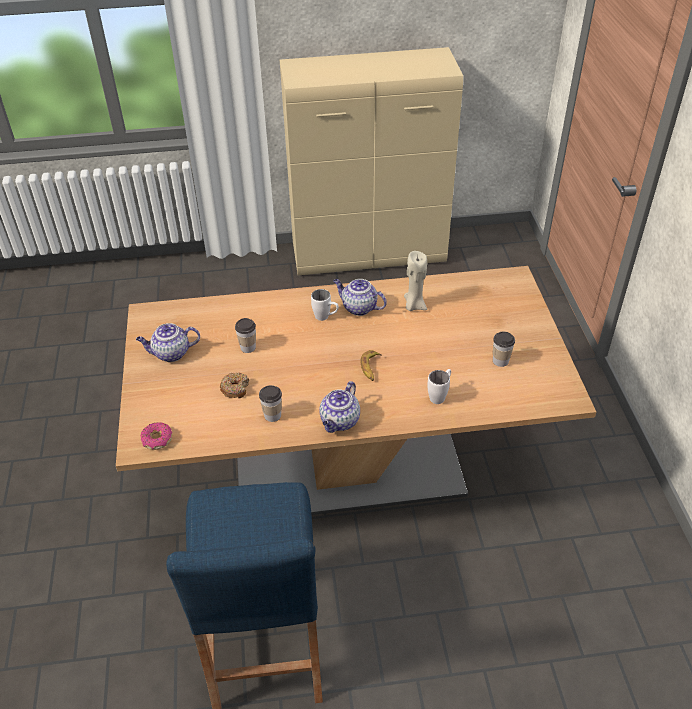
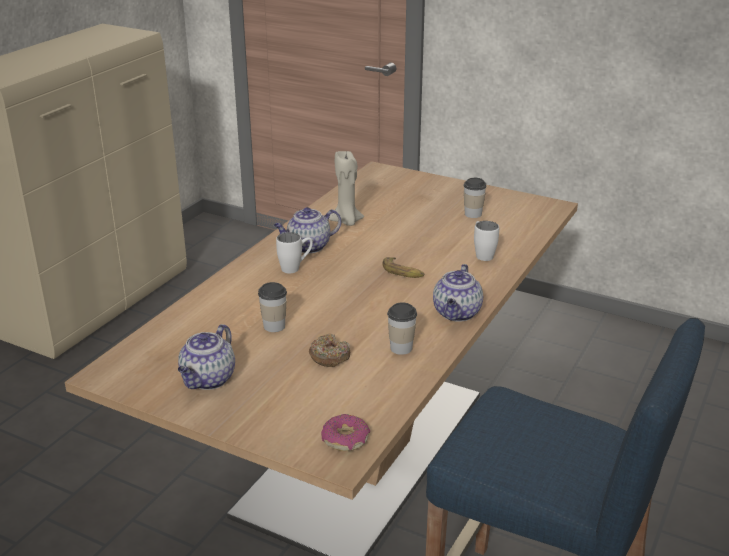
camera: 55 degrees left, 15 degrees down
teapot [319,381,360,433] -> teapot turned 45 degrees clockwise [433,264,483,321]

